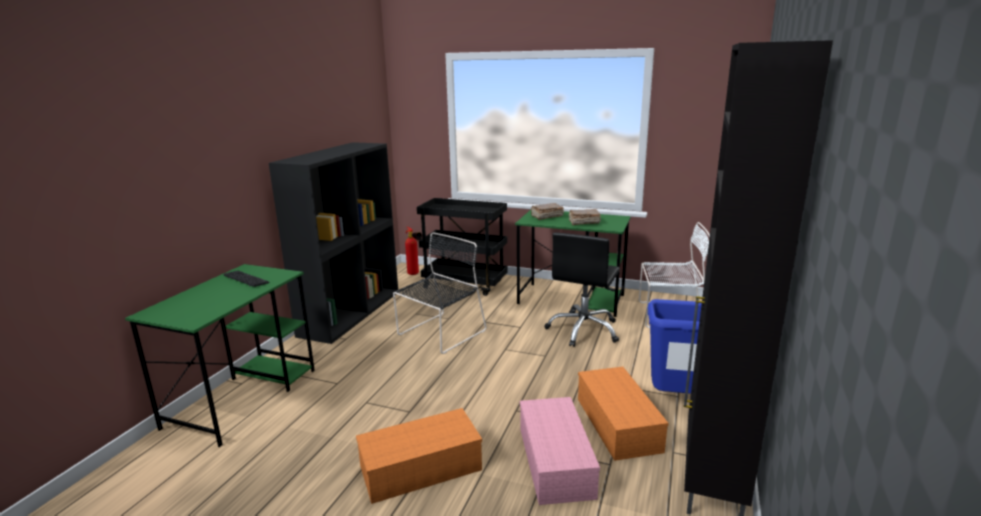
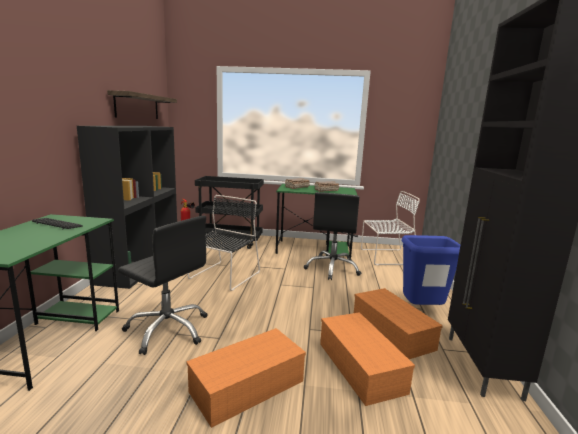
camera: 15 degrees left, 5 degrees down
pink storage box [520,397,600,505] -> orange storage box [320,312,415,406]
none -> shelf [107,90,177,119]
none -> black office chair [118,216,208,355]

